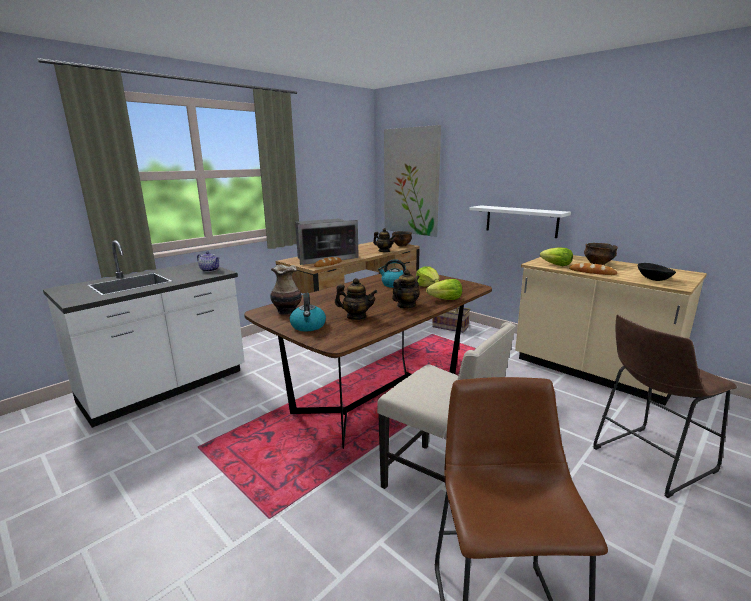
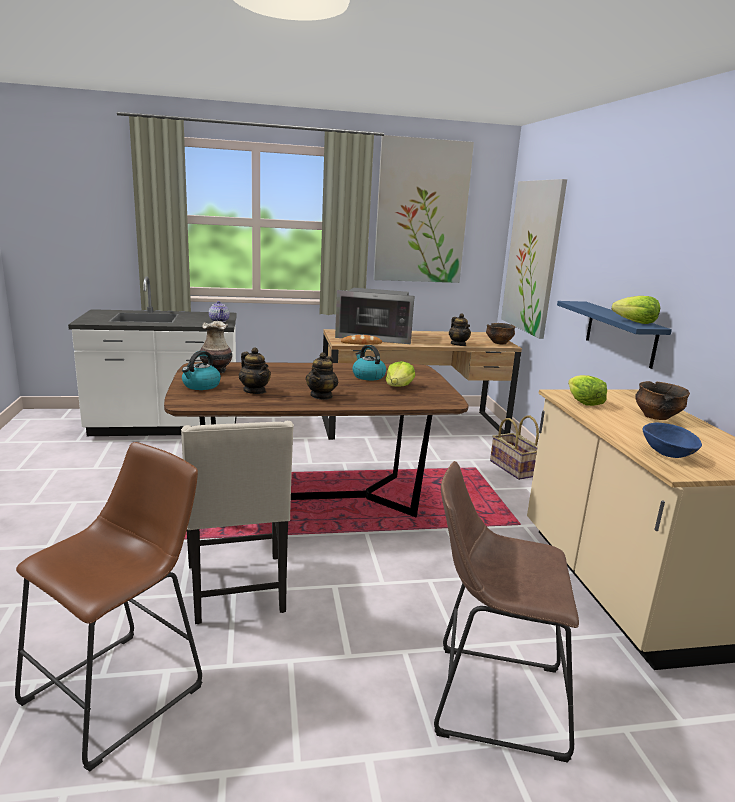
camera: 35 degrees right, 0 degrees up
teapot [392,269,420,308] -> teapot turned 120 degrees clockwise [306,352,339,400]
lettuce [426,279,462,300] -> lettuce moved to [612,296,660,324]
white shelf [469,205,571,238] -> blue shelf [557,301,672,369]
bread [569,263,617,275] -> none
black bowl [637,263,676,281] -> blue bowl [643,423,702,458]
none -> picture [373,135,474,283]

